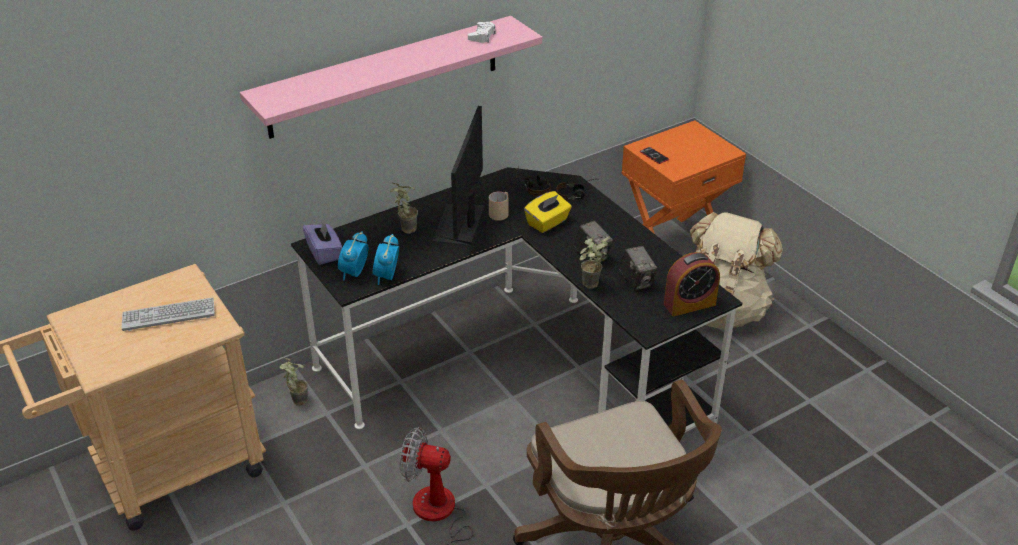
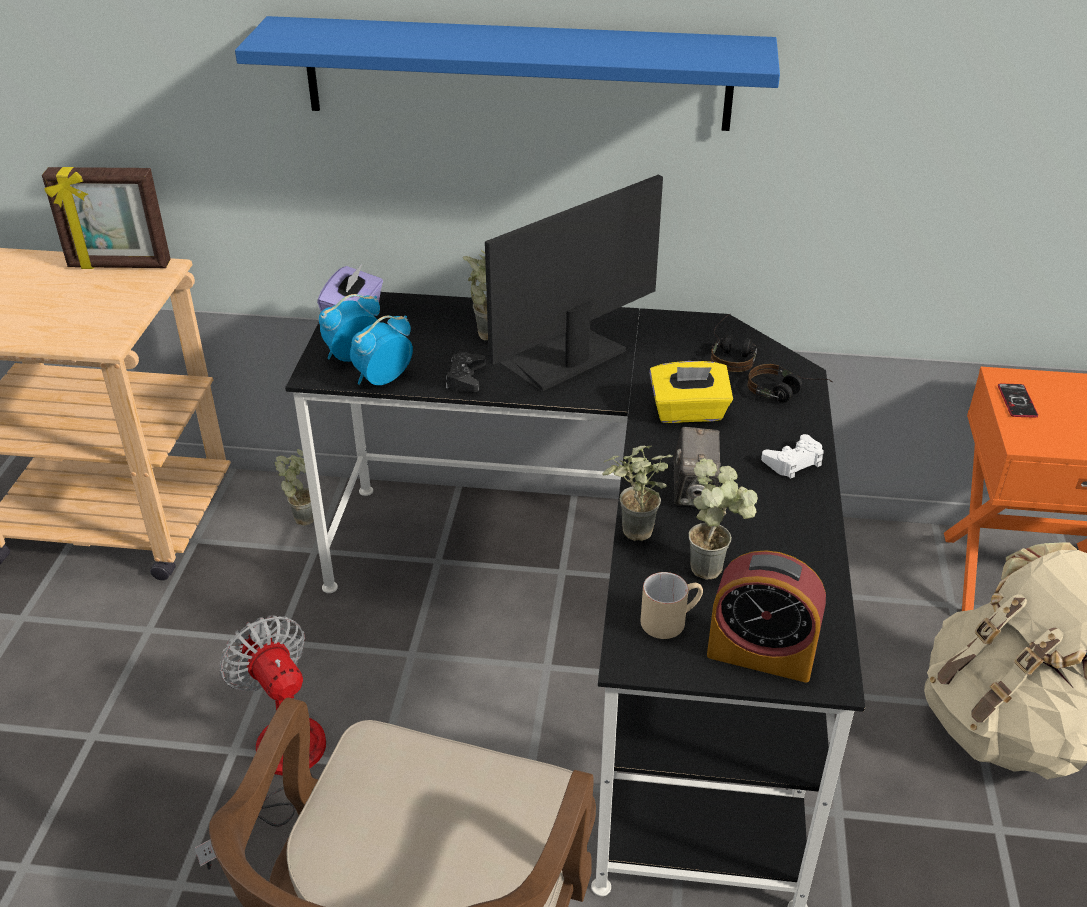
camera: 40 degrees right, 0 degrees up
keyboard [122,297,215,331] -> none
pink shelf [240,16,542,139] -> blue shelf [235,16,780,131]
white game controller [468,22,496,43] -> white game controller moved to [761,434,824,479]
beige mug [489,191,508,221] -> beige mug moved to [641,572,703,639]
camera [619,246,657,291] -> potted plant [689,458,758,579]
none -> picture frame [42,167,171,269]
none -> black game controller [446,352,486,392]

